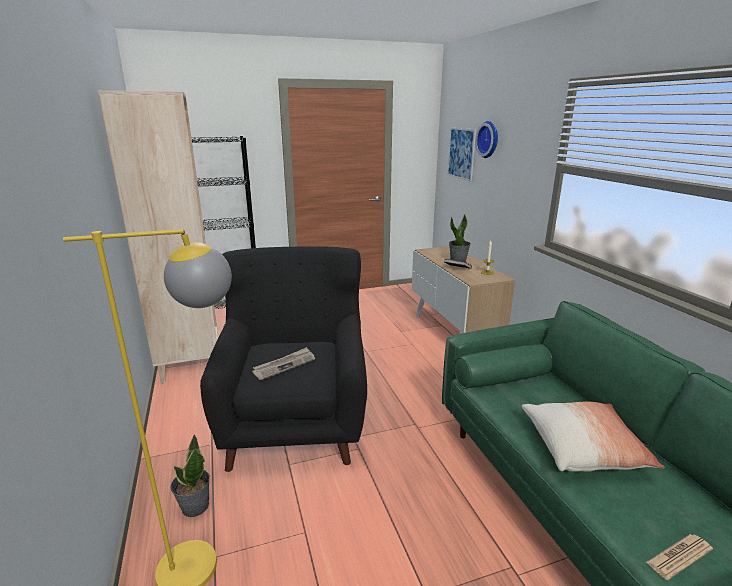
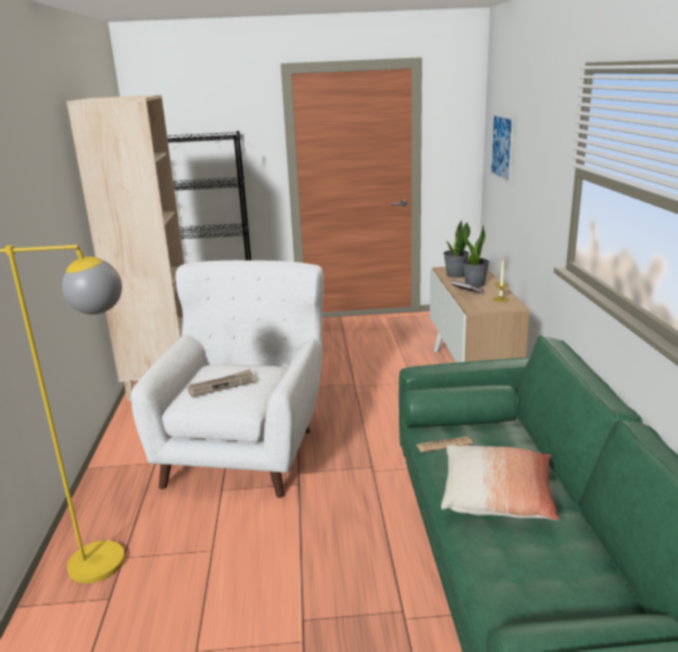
camera: 15 degrees right, 0 degrees up
potted plant [170,434,210,517] -> potted plant moved to [443,220,471,278]
black armchair [200,246,367,472] -> white armchair [131,260,324,498]
wall clock [475,121,498,158] -> none
newspaper [646,534,713,580] -> newspaper moved to [417,436,473,452]

